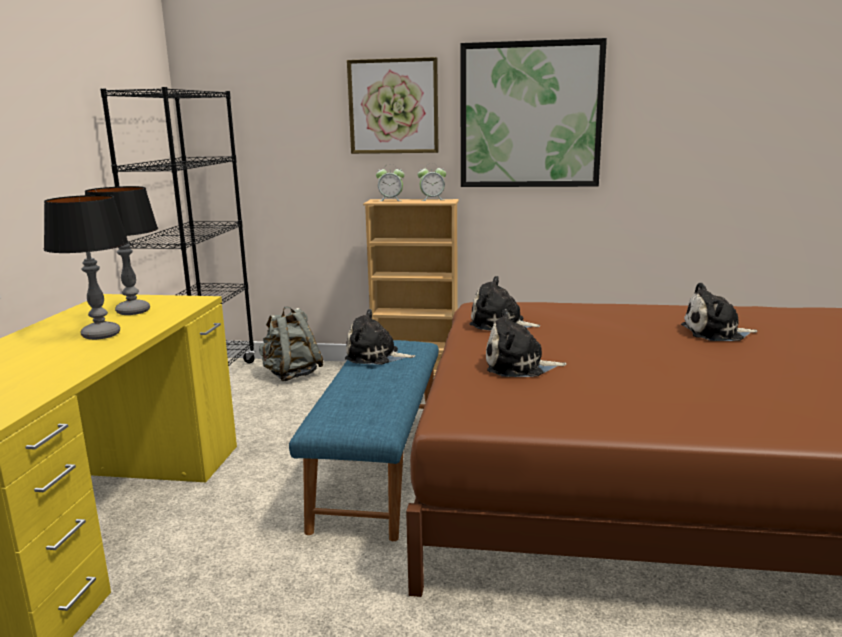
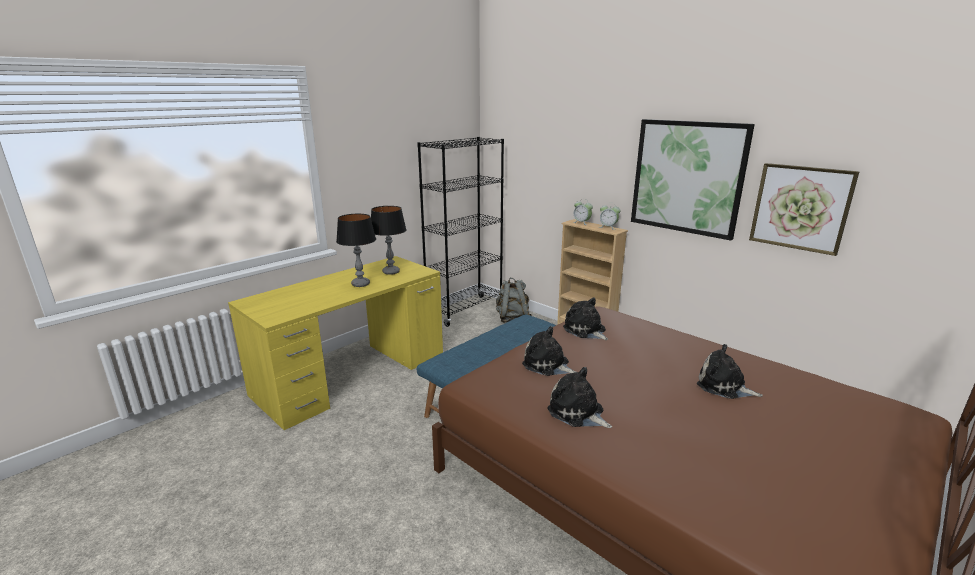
camera: 35 degrees right, 5 degrees up
plush toy [345,309,415,365] -> plush toy moved to [547,367,613,428]
picture [347,57,439,154] -> picture moved to [749,163,859,256]

